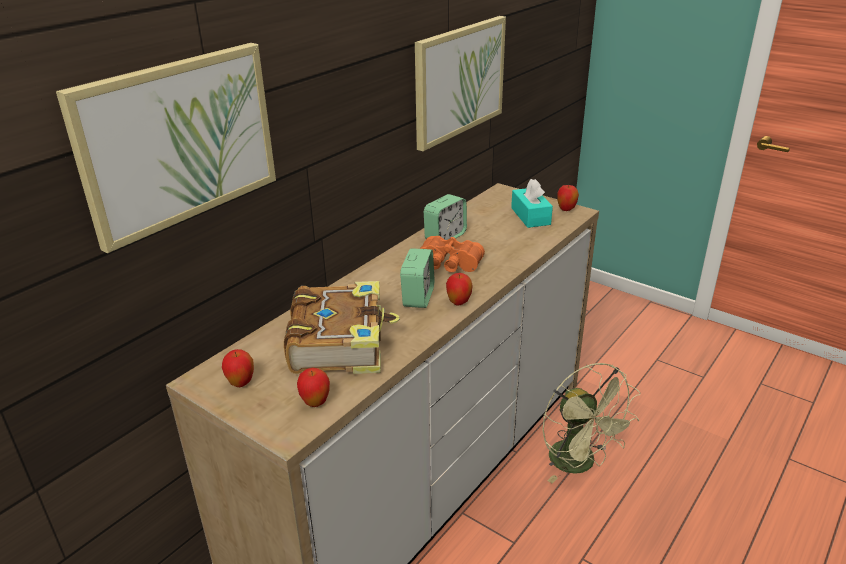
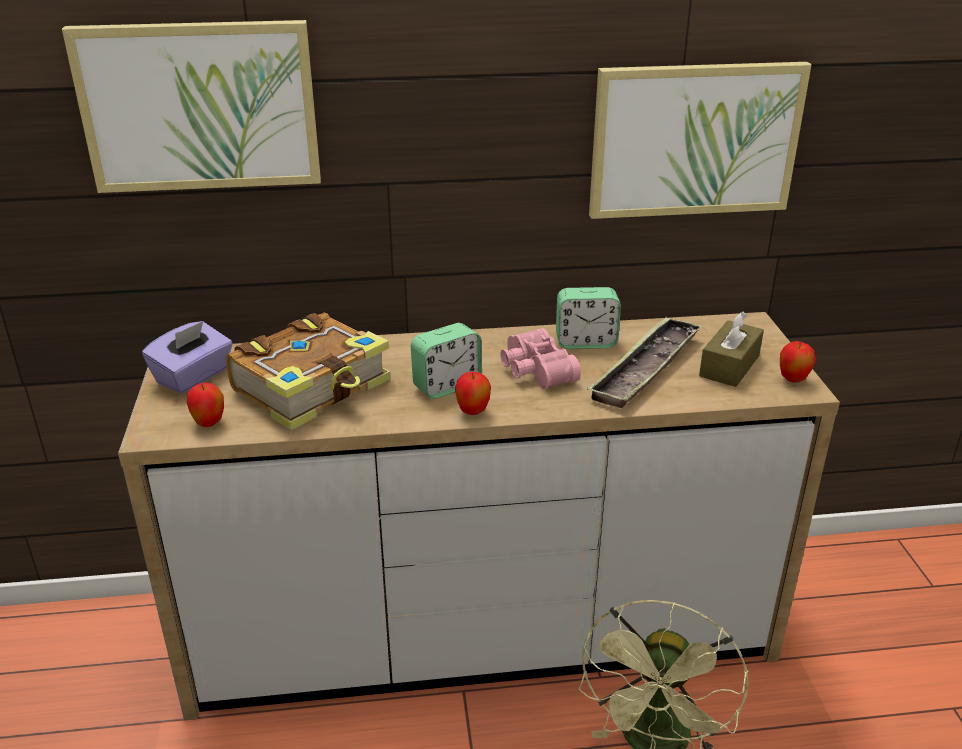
camera: 45 degrees right, 0 degrees up
apple [222,349,254,387] -> purple tissue box [142,321,233,393]
orange binoculars [420,236,485,272] -> pink binoculars [500,328,581,389]
turquoise tissue box [511,179,553,228] -> brown tissue box [699,311,764,387]
none -> tray [587,316,702,408]

